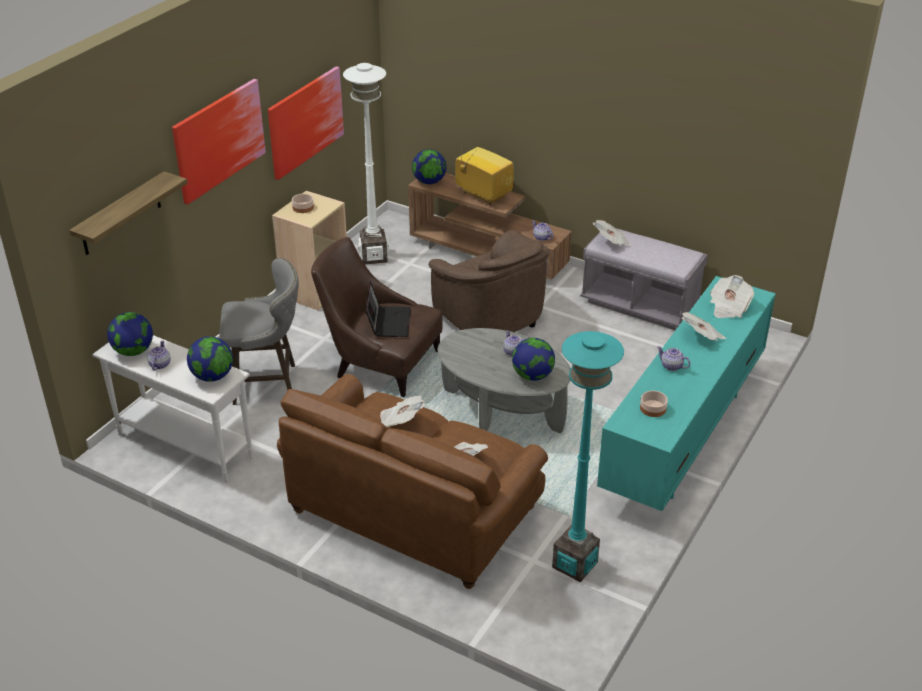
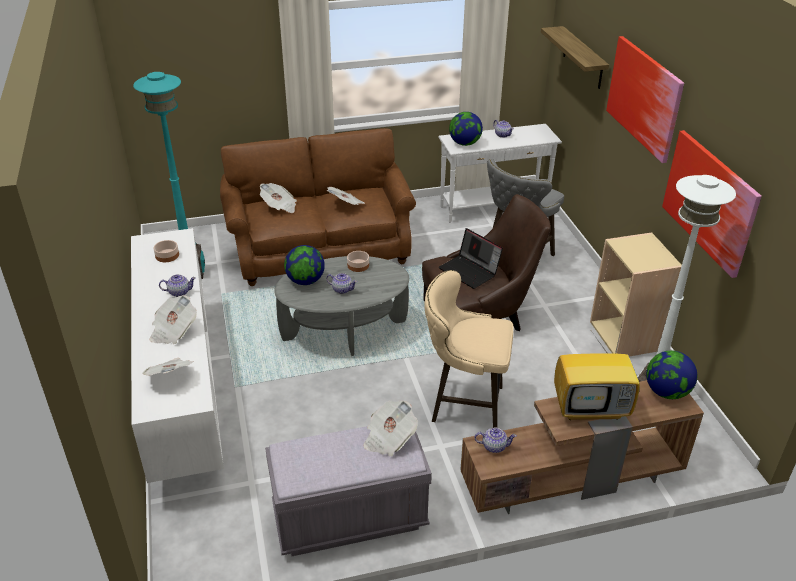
camera: 135 degrees right, 0 degrees up
globe [107,312,153,356] -> none
bowl [292,194,314,213] -> bowl moved to [347,251,369,272]
brown armchair [429,230,550,332] -> beige stool [424,270,513,428]
turquoise cabinet [597,276,776,511] -> white cabinet [131,228,224,483]

